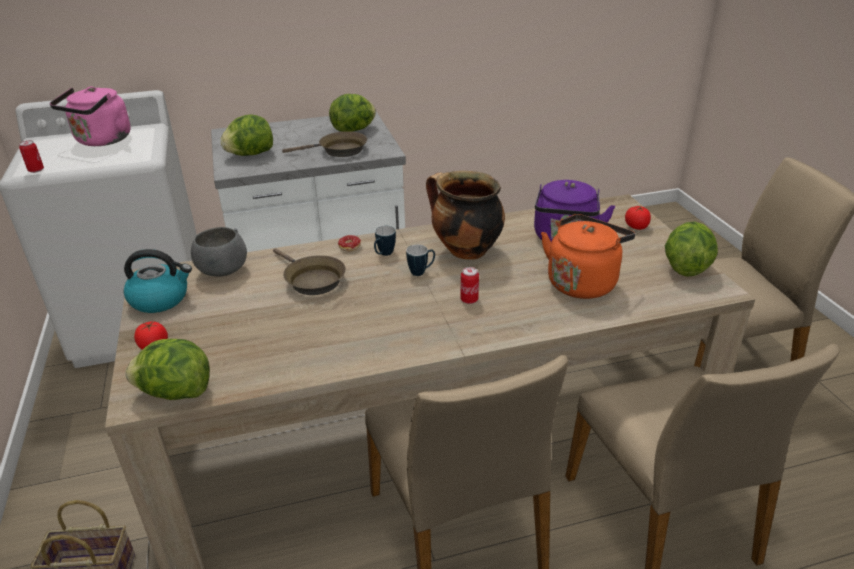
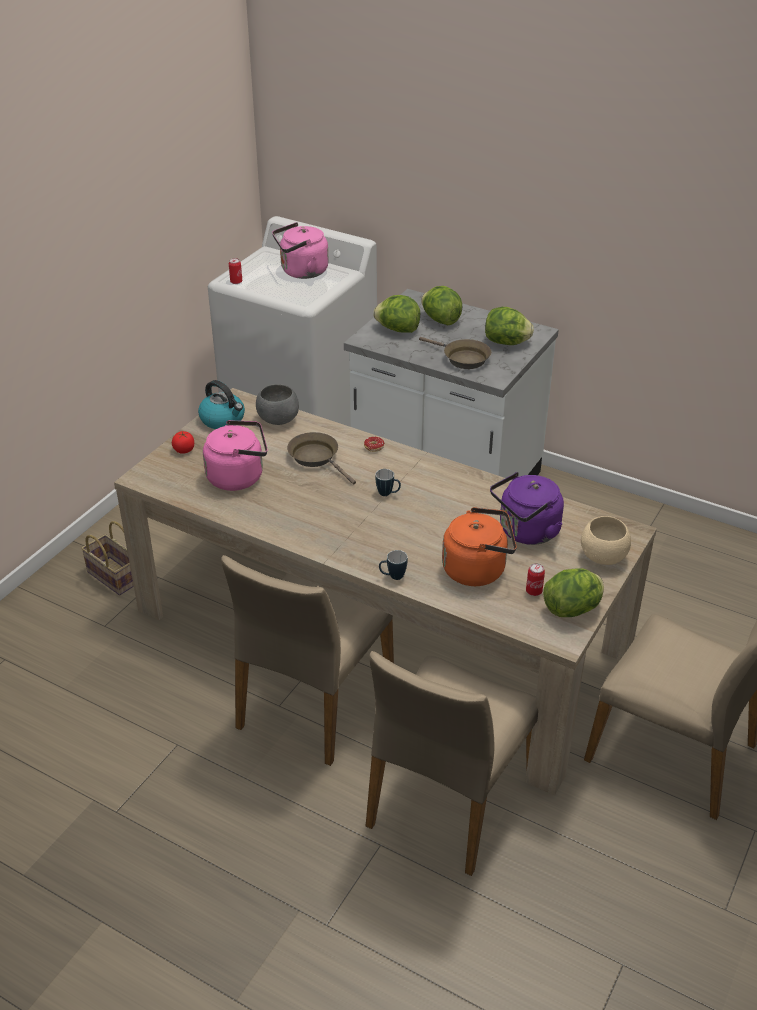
camera: 45 degrees right, 5 degrees up
lettuce [125,339,210,400] -> lettuce moved to [421,286,463,325]
brown frying pan [273,248,346,295] -> brown frying pan turned 135 degrees clockwise [287,432,356,484]
mug [374,226,396,256] -> mug moved to [379,550,408,580]
cooking pot [426,171,505,260] -> none
can [460,267,479,304] -> can moved to [526,563,545,596]
tomato [625,206,651,230] -> beige bowl [581,516,631,565]
none -> pink kettle [203,420,267,491]

